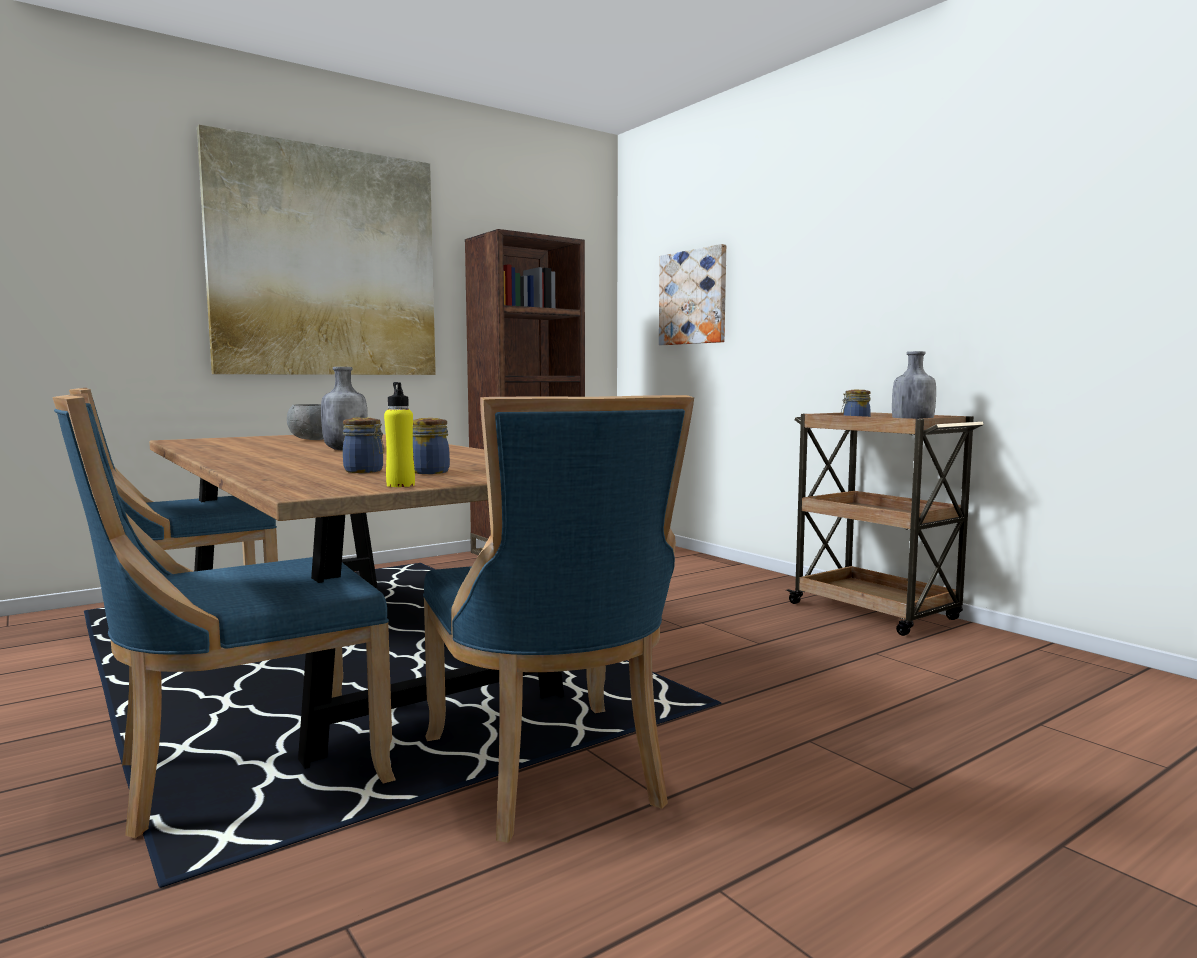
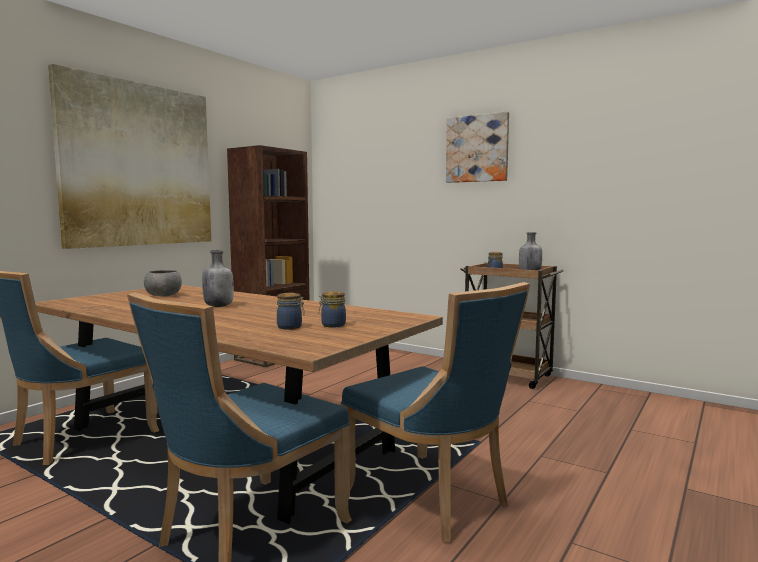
camera: 20 degrees left, 0 degrees up
yellow bottle [384,382,415,487] -> none
picture [659,244,726,345] -> picture moved to [446,112,509,183]

